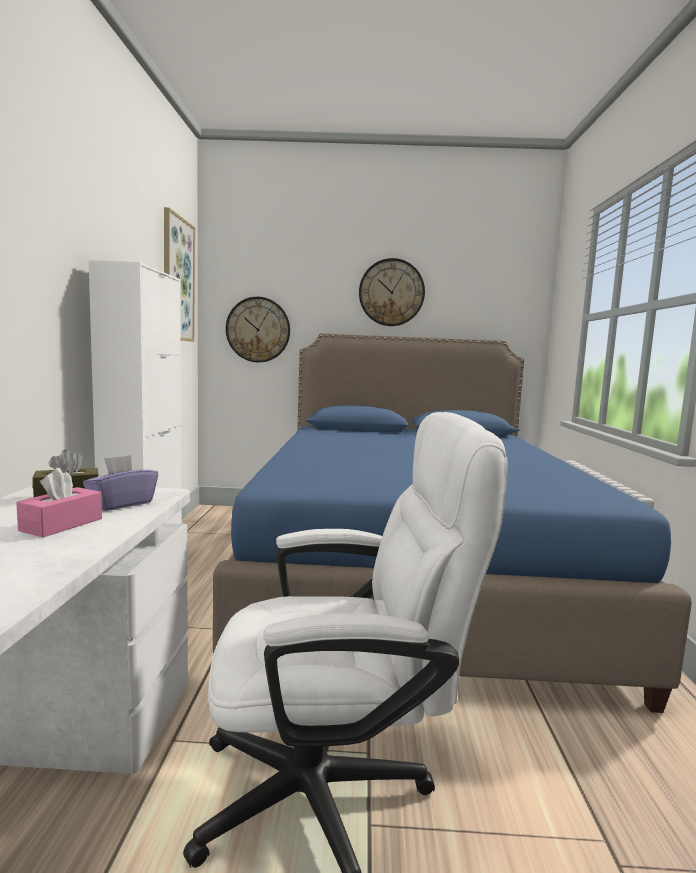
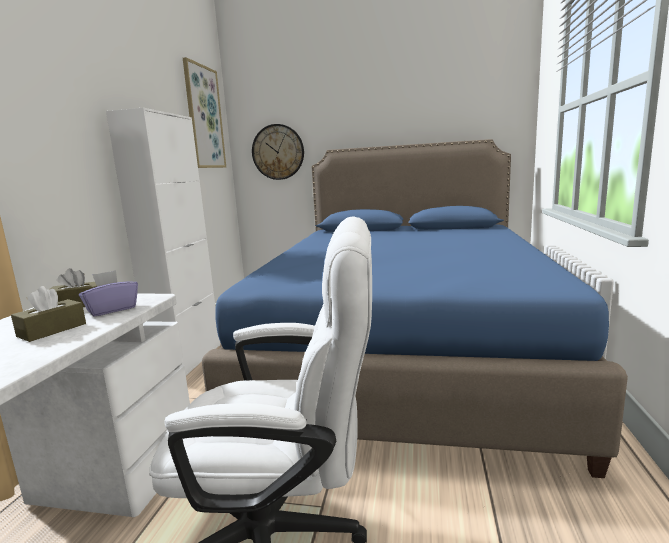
camera: 10 degrees right, 5 degrees up
pink tissue box [16,468,102,537] -> brown tissue box [11,286,86,342]
wall clock [359,258,425,326] -> none

